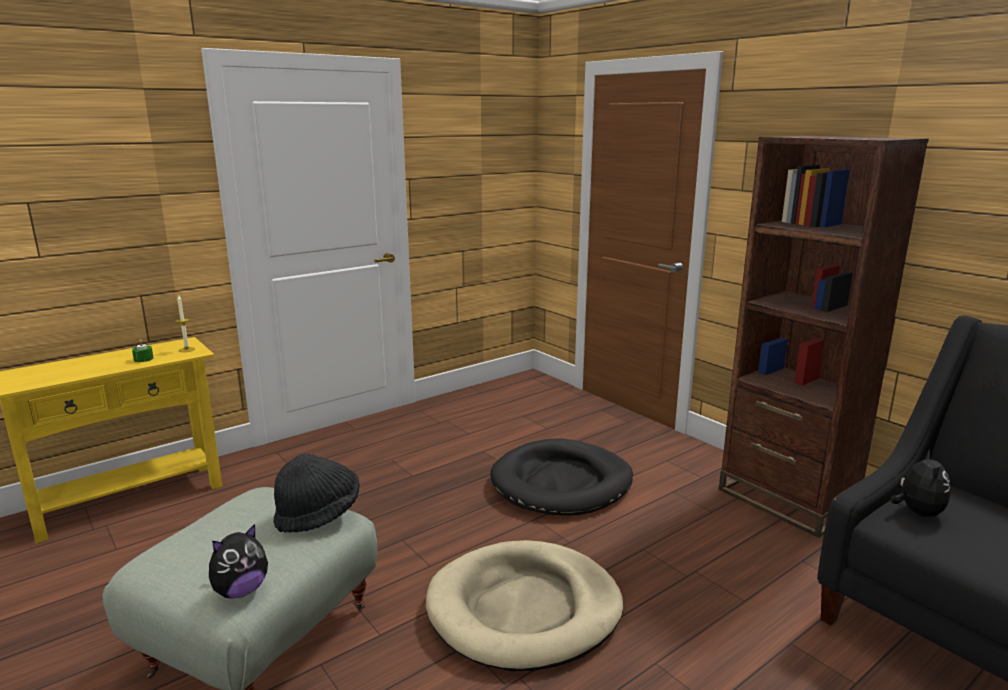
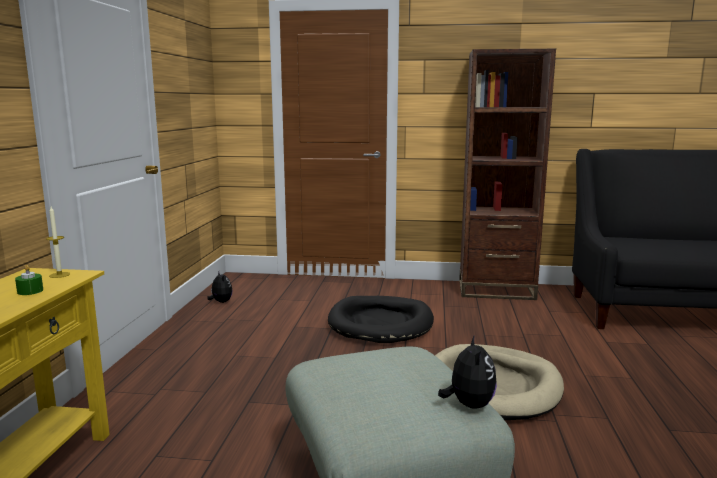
camera: 45 degrees left, 5 degrees down
black hat [273,454,360,533] -> none
plush toy [890,450,951,517] -> plush toy moved to [207,272,233,303]

